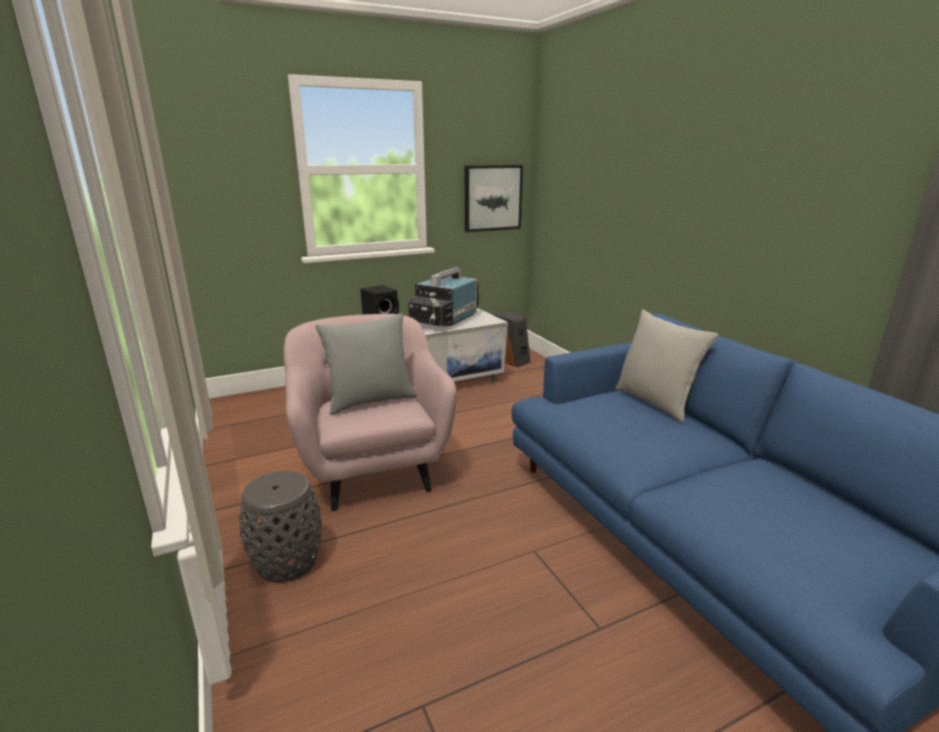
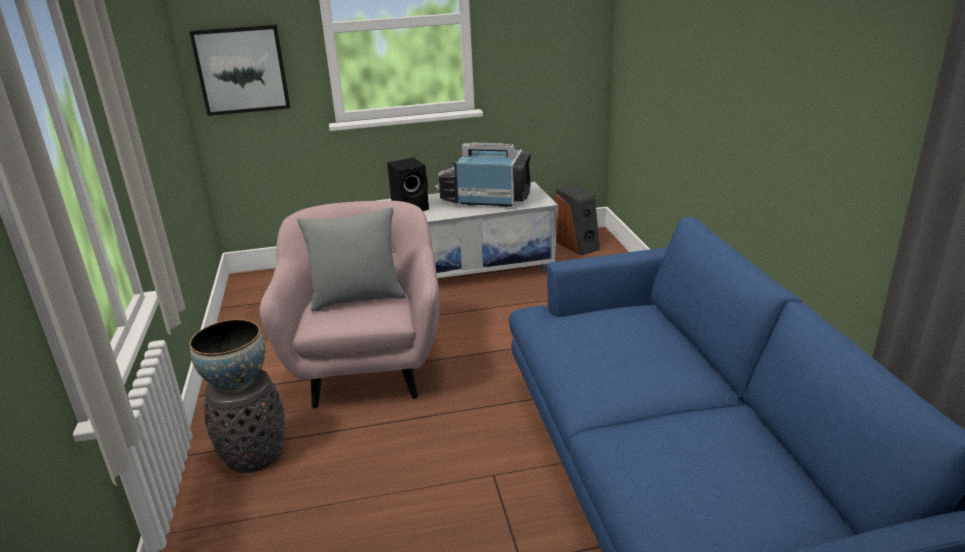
camera: 15 degrees right, 5 degrees up
television [408,266,479,326] -> television turned 60 degrees clockwise [435,142,531,207]
picture [465,165,523,232] -> picture moved to [189,24,290,116]
grey pillow [615,309,718,423] -> none
none -> bowl [189,319,265,392]

